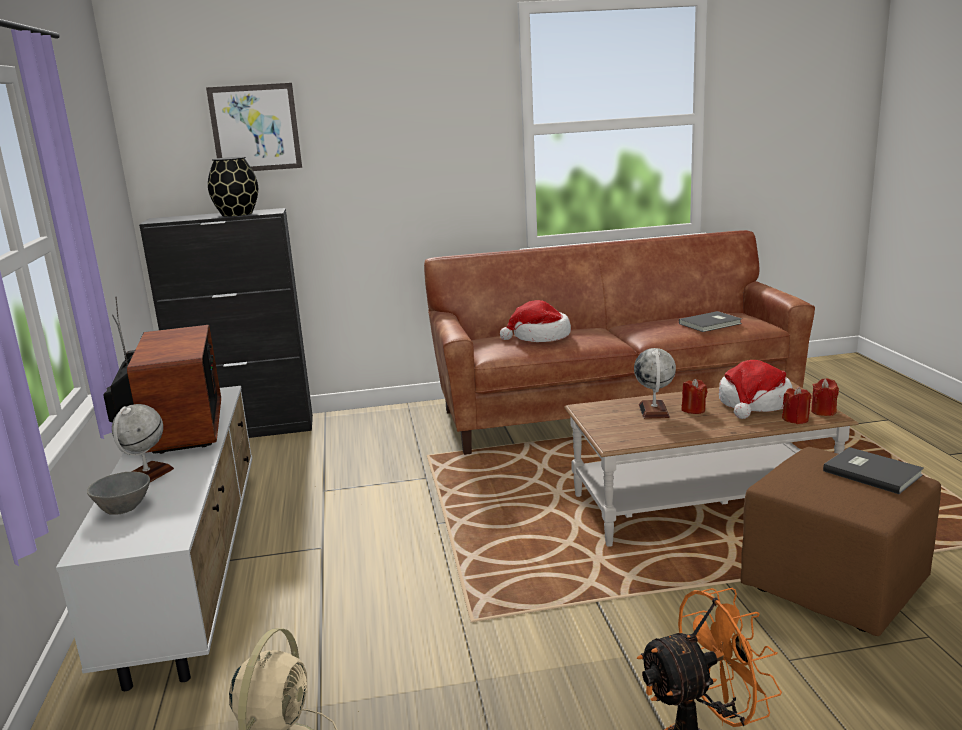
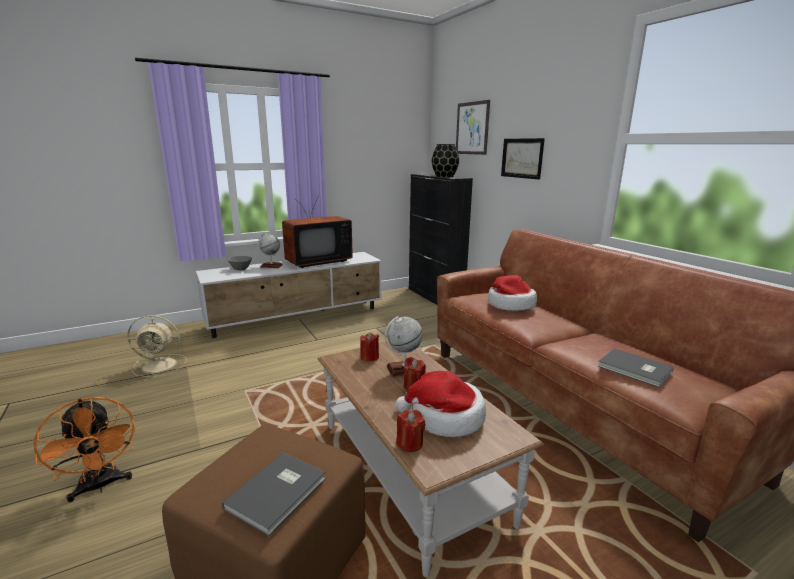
camera: 70 degrees right, 0 degrees up
red candle [811,378,839,416] -> red candle moved to [360,332,379,362]
none -> picture [501,138,545,180]

